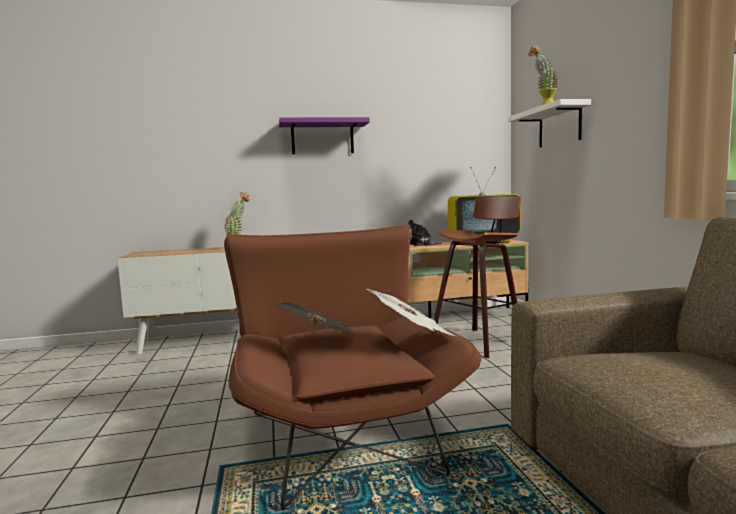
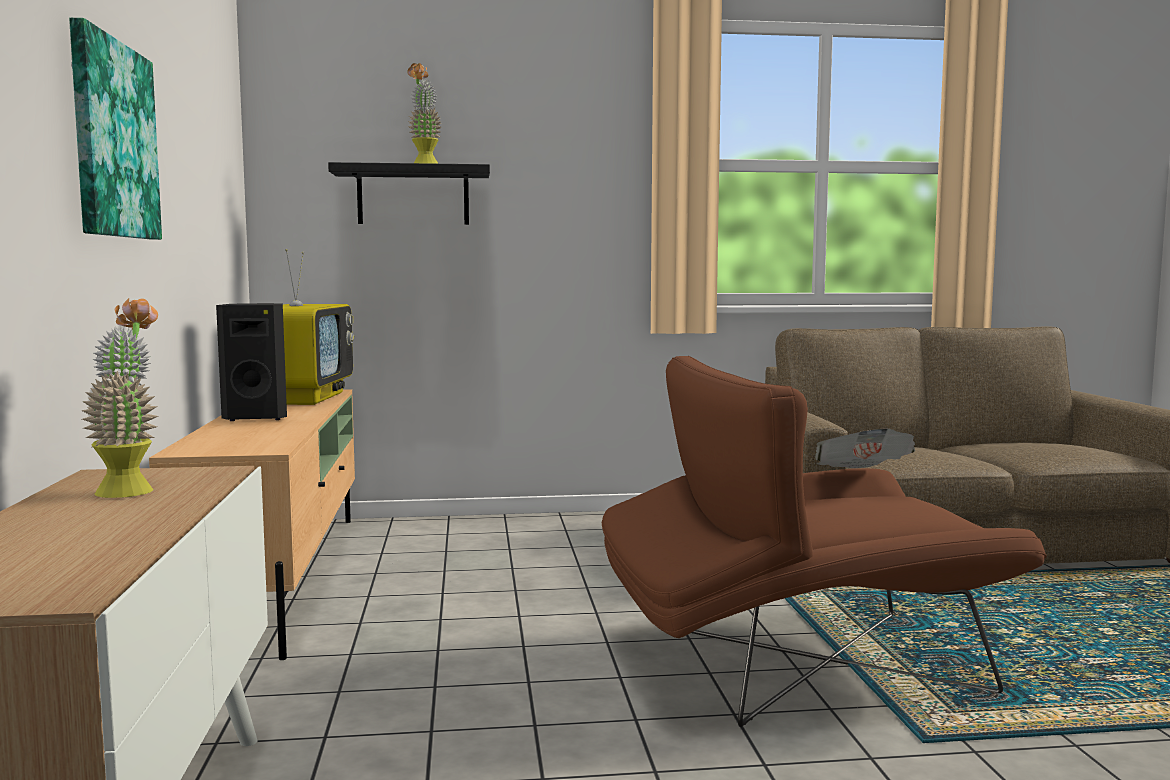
camera: 85 degrees left, 0 degrees up
newspaper [274,302,359,333] -> none
purple shelf [279,117,370,154] -> picture [69,18,162,240]
plush toy [407,220,442,246] -> black speaker [216,303,287,421]
stool [434,196,521,358] -> none
white shelf [508,99,591,147] -> black shelf [328,162,490,225]

